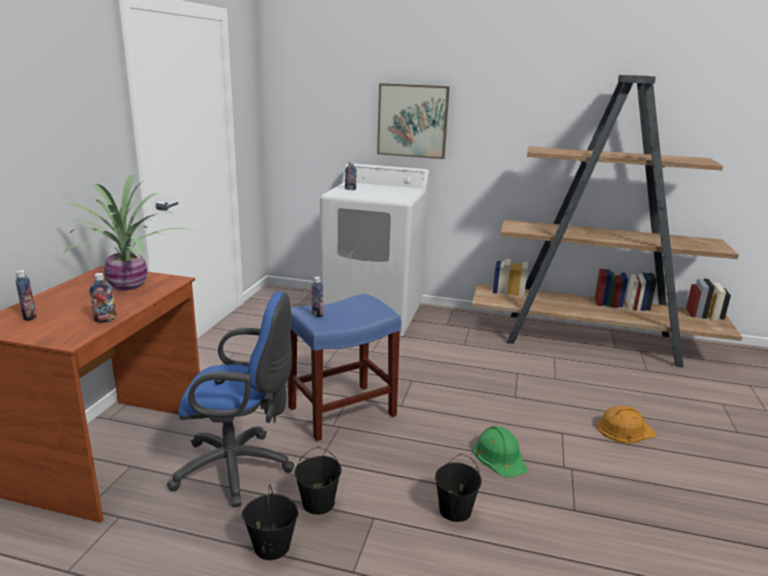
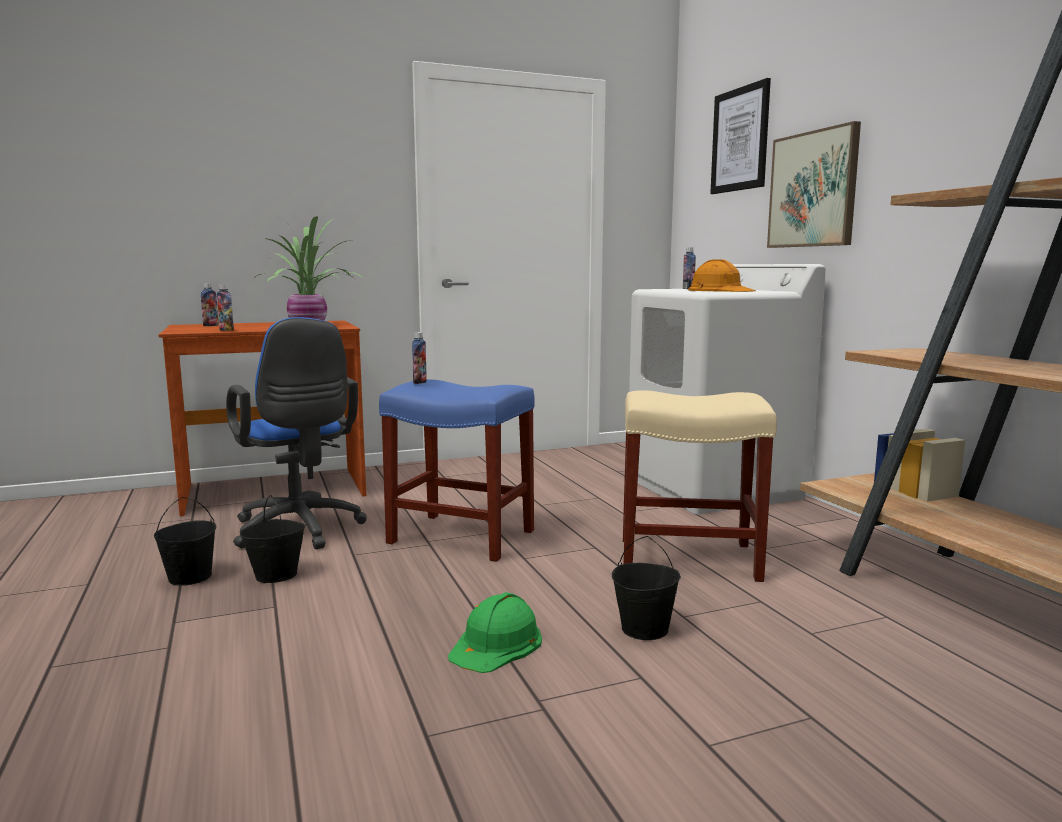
camera: 55 degrees right, 10 degrees down
black bucket [435,454,482,522] -> black bucket moved to [612,536,681,640]
orange hard hat [597,406,656,443] -> orange hard hat moved to [688,259,756,292]
none -> beige stool [623,390,777,582]
none -> picture [710,78,771,194]

